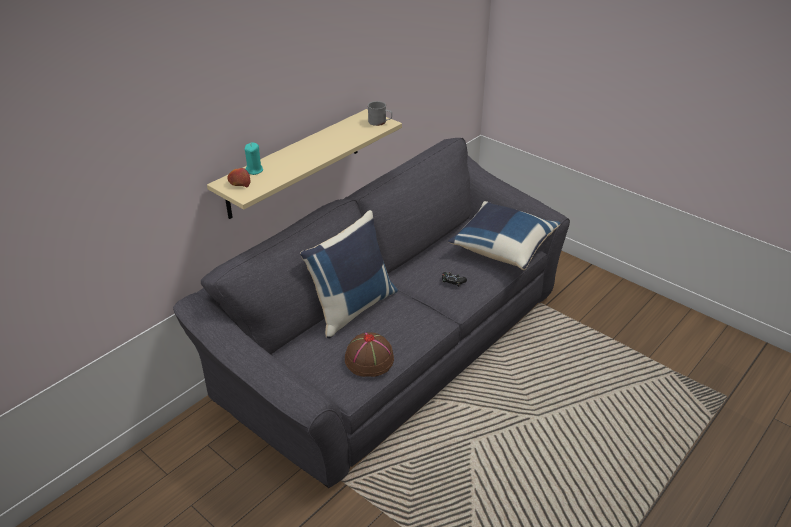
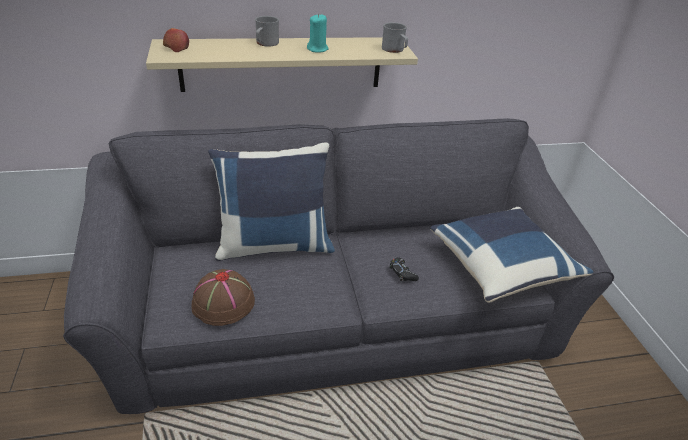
camera: 35 degrees right, 0 degrees up
turquoise candle [244,143,263,175] -> turquoise candle moved to [307,14,329,52]
none -> grey mug [255,16,279,46]

